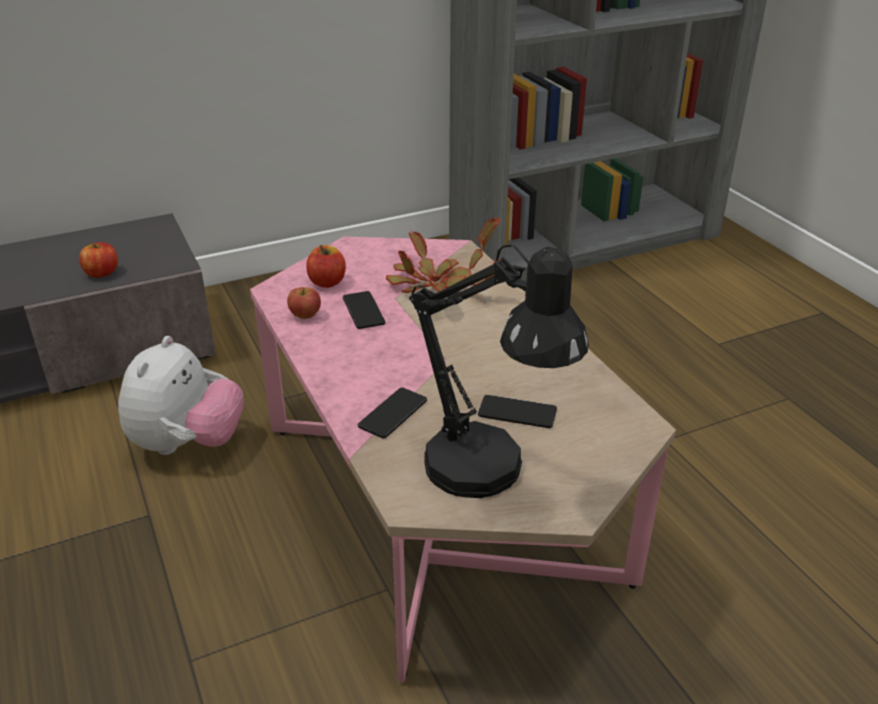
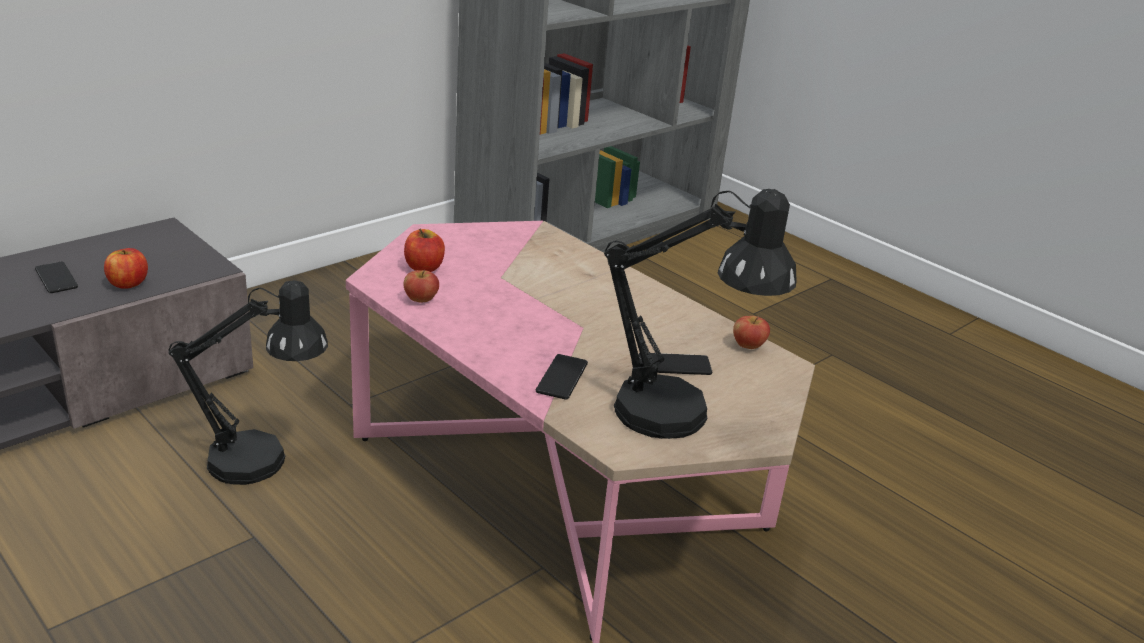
camera: 20 degrees left, 5 degrees down
plush toy [118,336,244,455] -> black table lamp [168,280,328,485]
phone [343,291,386,329] -> phone moved to [35,262,78,293]
potted plant [386,217,501,293] -> none
none -> apple [733,316,770,349]

